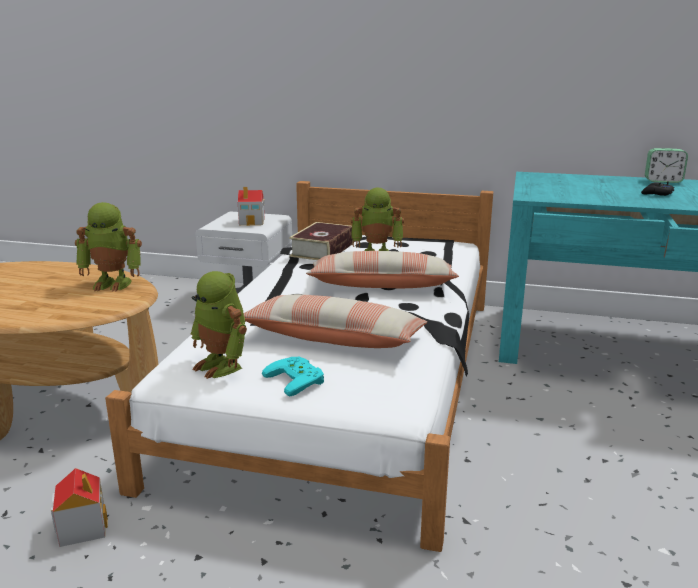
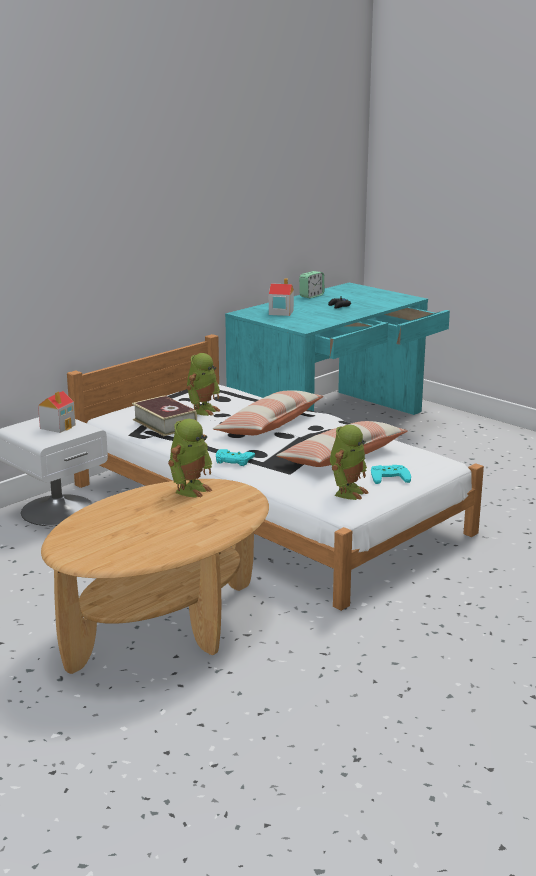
camera: 60 degrees left, 0 degrees up
toy house [51,468,108,547] -> toy house moved to [268,278,294,316]
toy robot [190,271,247,379] -> toy robot turned 45 degrees counterclockwise [330,425,369,500]
none -> turquoise game controller [216,449,255,466]

